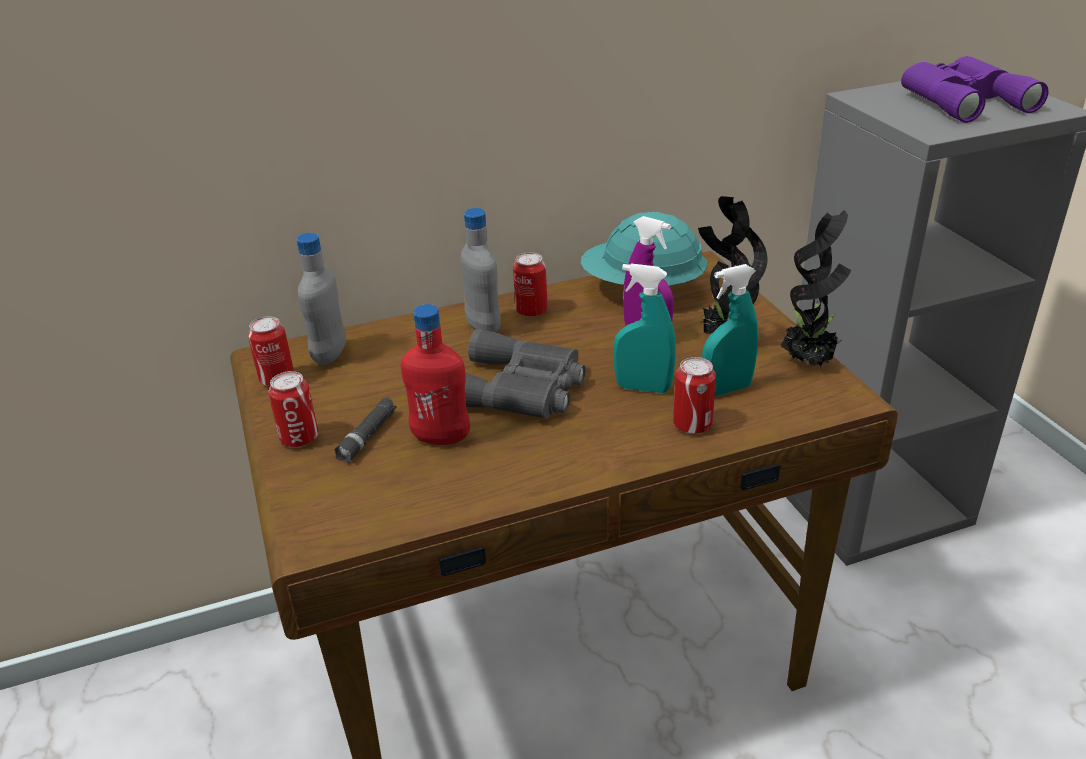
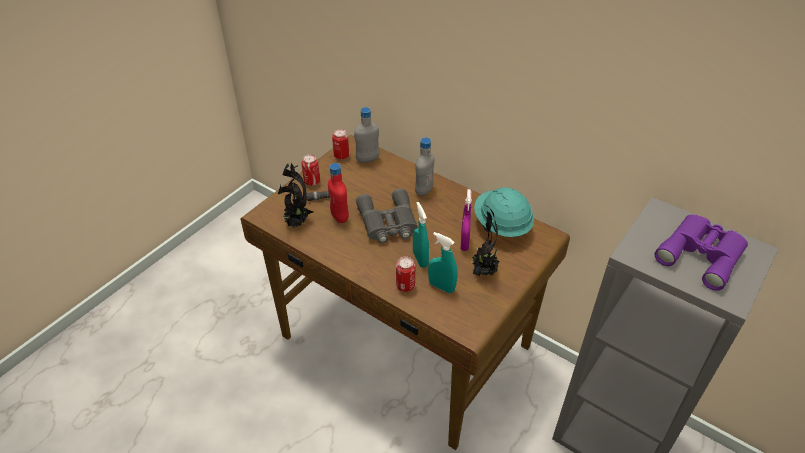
camera: 55 degrees right, 10 degrees up
can [513,252,548,317] -> none
potted plant [780,210,851,368] -> potted plant moved to [278,162,313,228]

